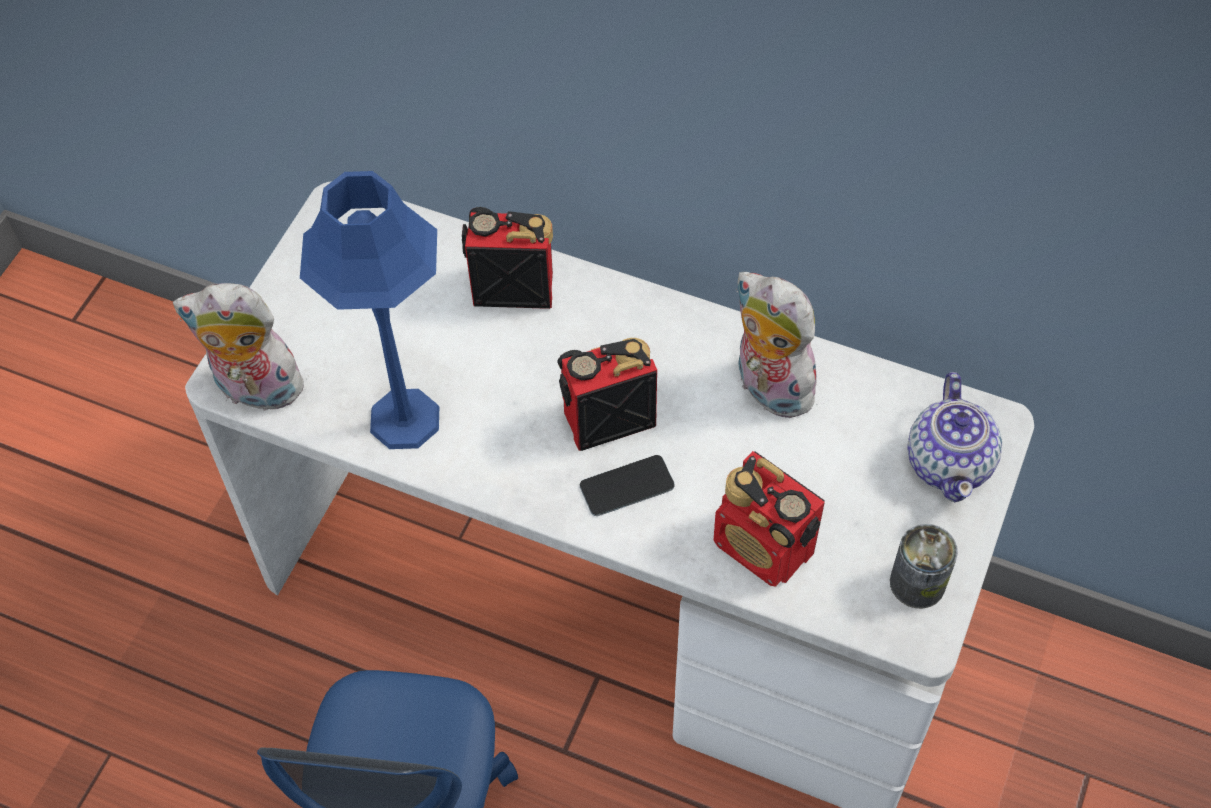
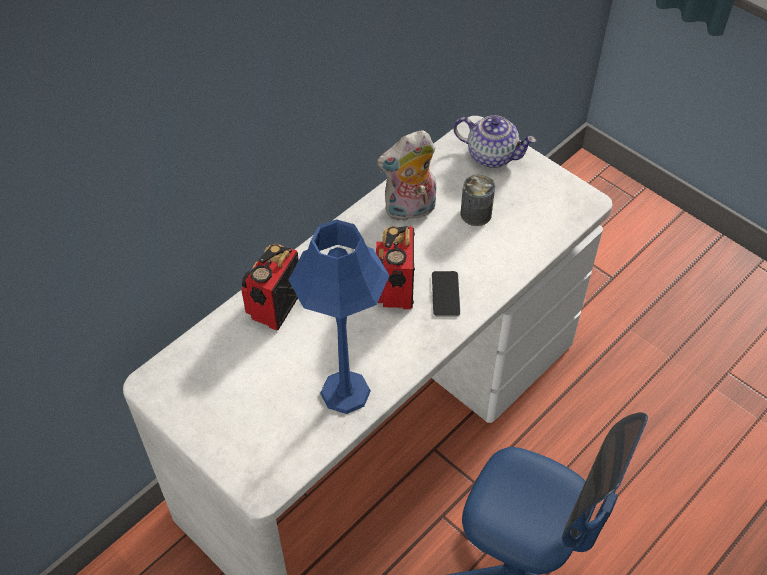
camera: 70 degrees left, 5 degrees down
plush toy [173,283,312,417] -> none
radio [713,451,825,587] -> none
can [890,524,958,608] -> can moved to [460,174,495,226]

